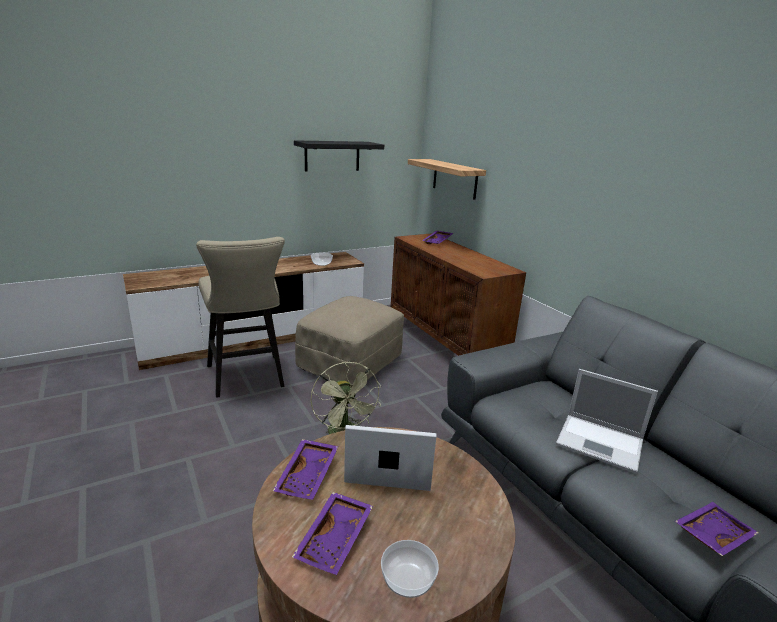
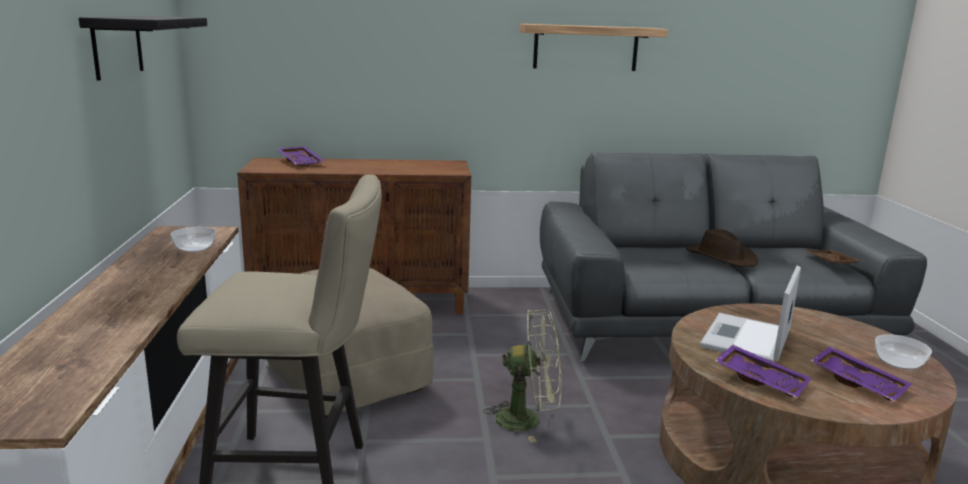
camera: 65 degrees left, 5 degrees down
shelf [408,159,486,200] -> shelf moved to [519,24,668,71]
laptop [556,369,658,474] -> brown hat [686,229,759,267]
purple tray [675,502,758,556] -> brown tray [803,249,863,264]

